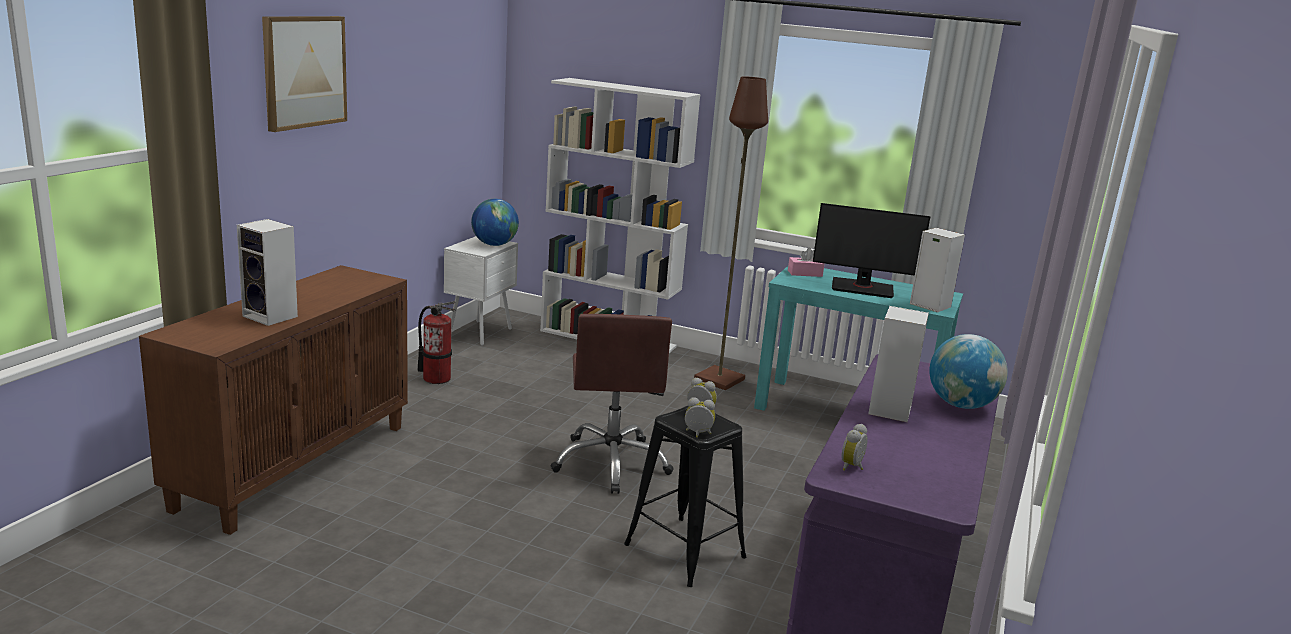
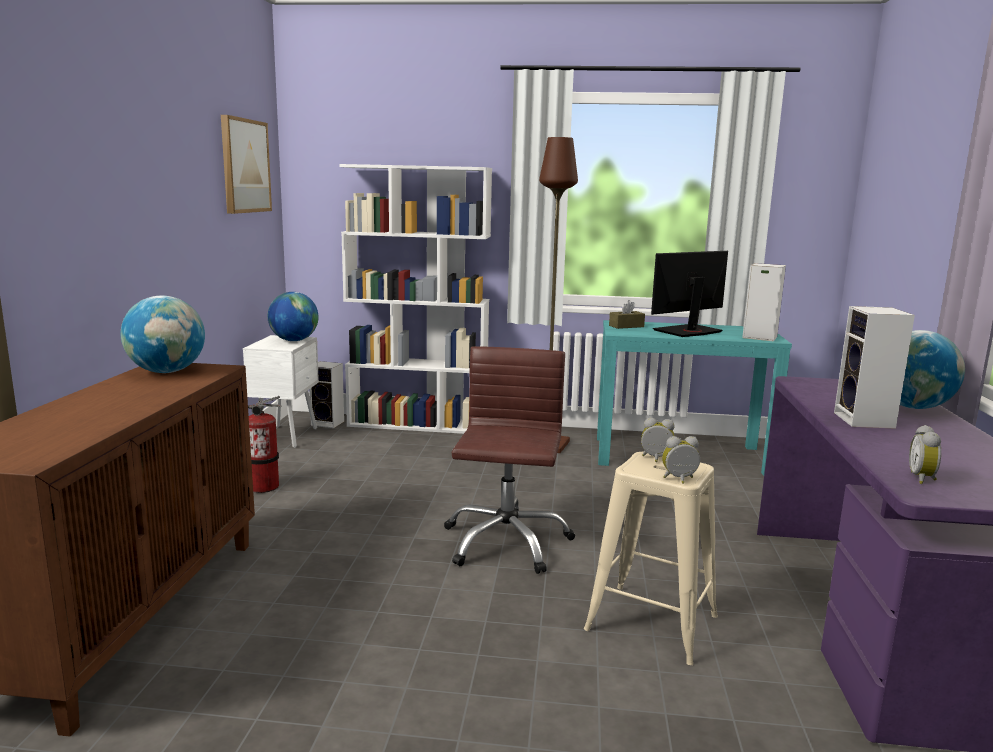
camera: 15 degrees left, 5 degrees down
speaker [237,219,298,326] -> speaker moved to [309,361,344,428]
picture [262,16,347,132] -> picture moved to [221,115,272,214]
brown office chair [550,314,674,494] -> brown office chair turned 150 degrees counterclockwise [444,346,575,574]
black stool [624,406,746,587] -> beige stool [584,452,718,665]
pink tissue box [788,248,824,277] -> brown tissue box [609,300,645,329]
monitor [813,203,931,298] -> monitor turned 150 degrees clockwise [651,251,728,337]
none -> globe [121,296,205,373]

